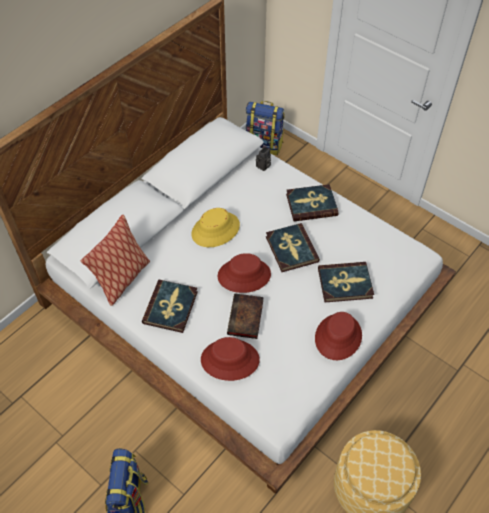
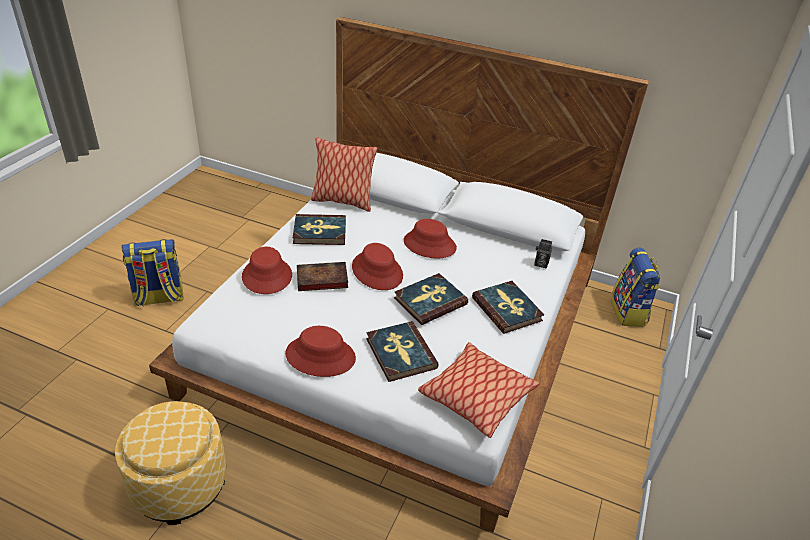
camera: 70 degrees right, 15 degrees down
yellow hat [192,208,240,247] -> red hat [404,219,457,259]
none -> pillow [418,342,540,438]

